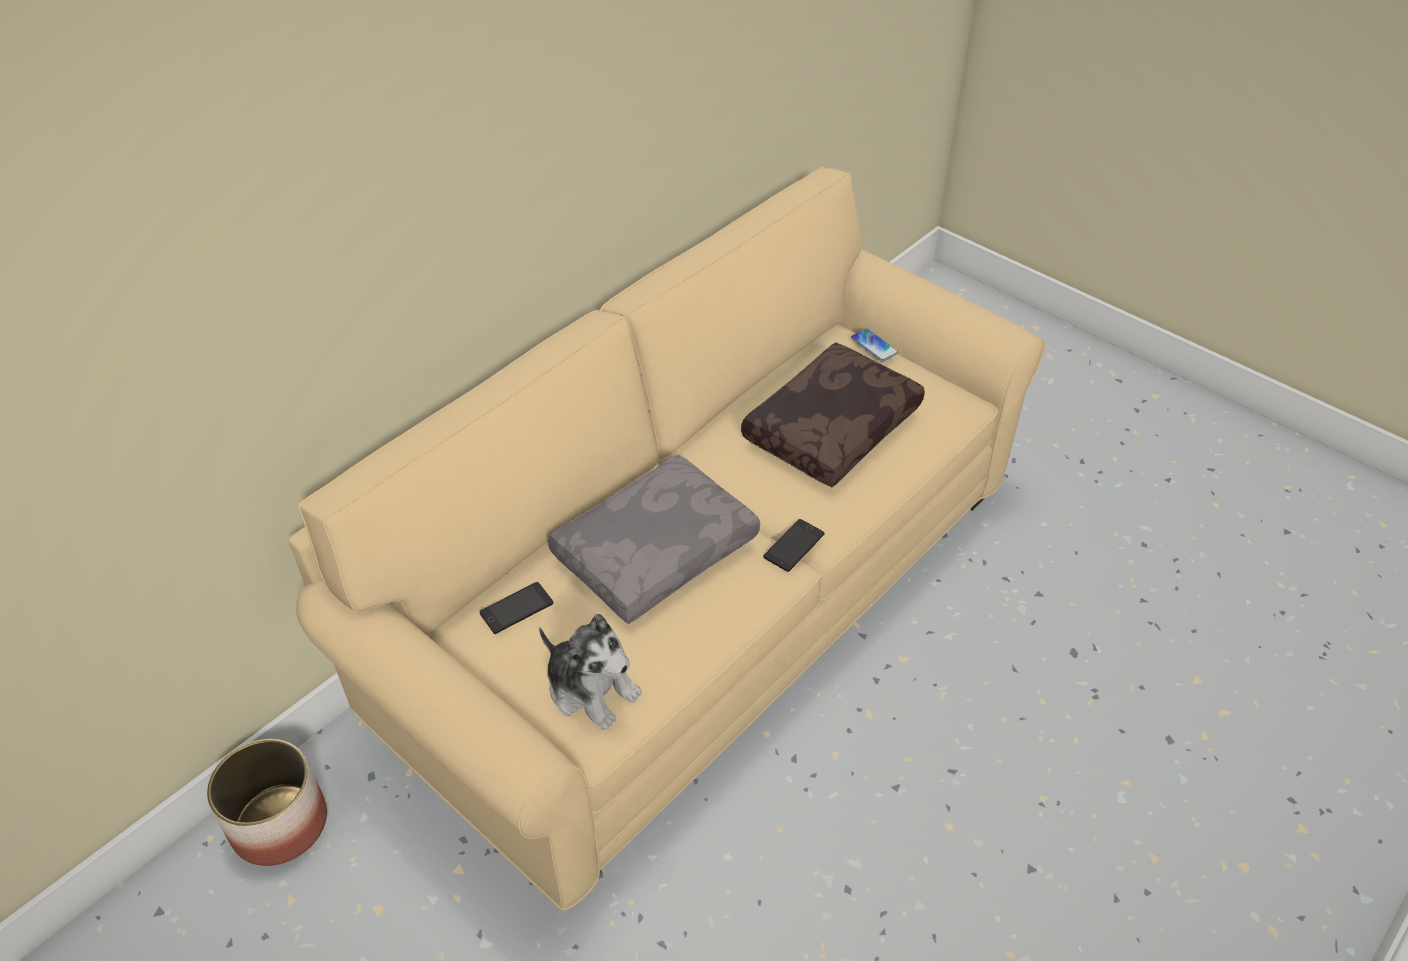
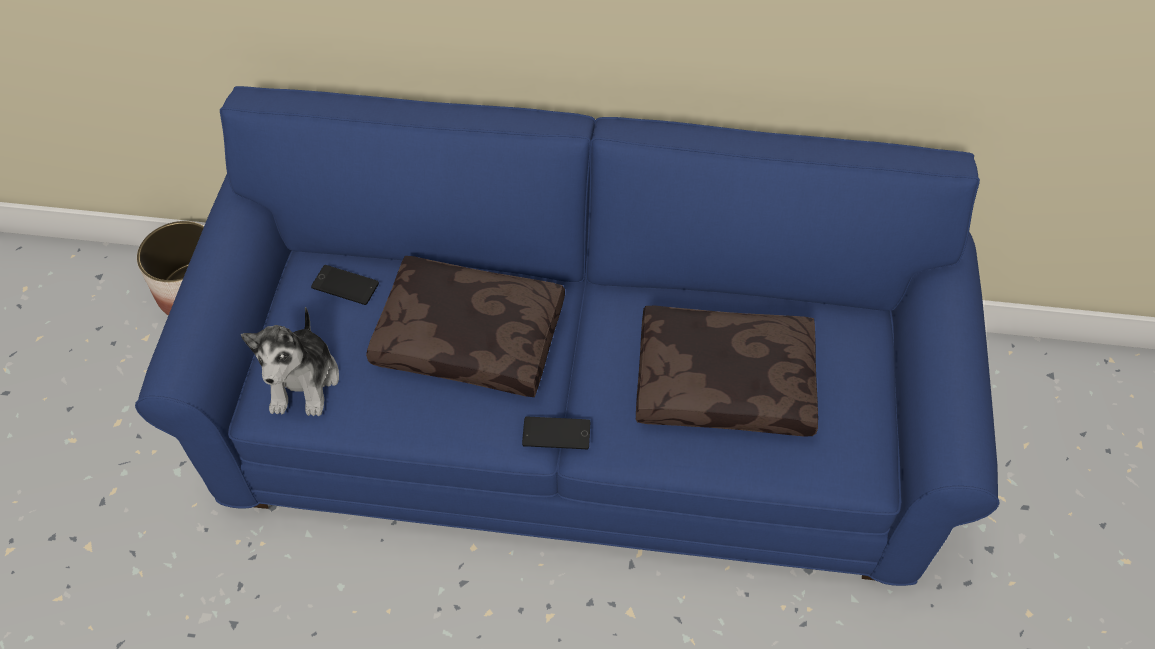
camera: 55 degrees right, 10 degrees up
beige sofa [289,167,1045,910] -> blue sofa [135,86,999,586]
grey pillow [548,454,760,624] -> brown pillow [366,256,565,397]
phone [851,328,899,362] -> none

